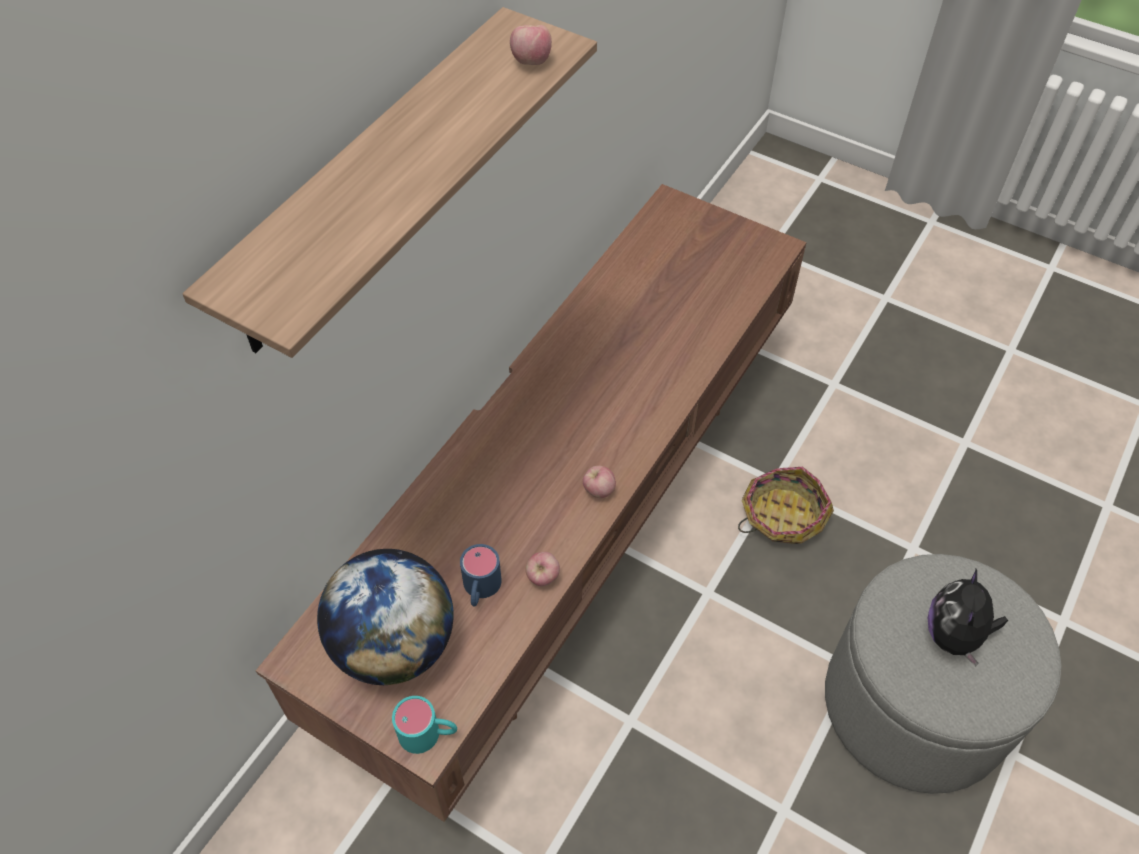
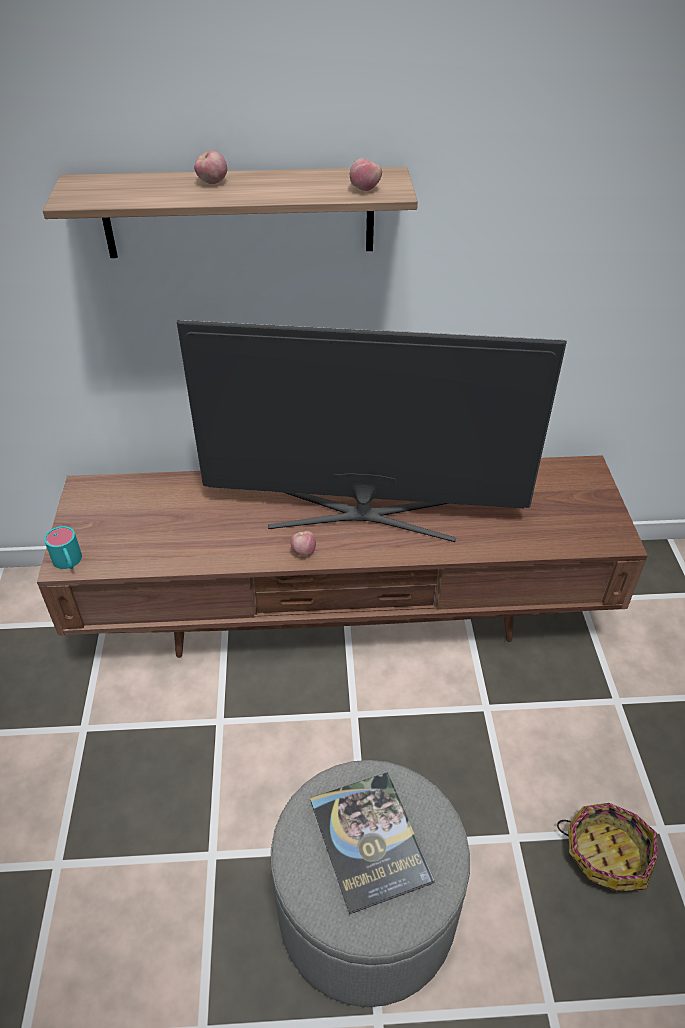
camera: 55 degrees right, 10 degrees down
globe [317,549,454,685] -> none
blue mug [460,544,502,607] -> none
apple [525,552,560,586] -> apple moved to [194,151,227,184]
basket [738,467,834,544] -> basket moved to [557,803,658,891]
plush toy [928,569,1008,667] -> book [310,772,435,915]
none -> television [177,320,567,542]

